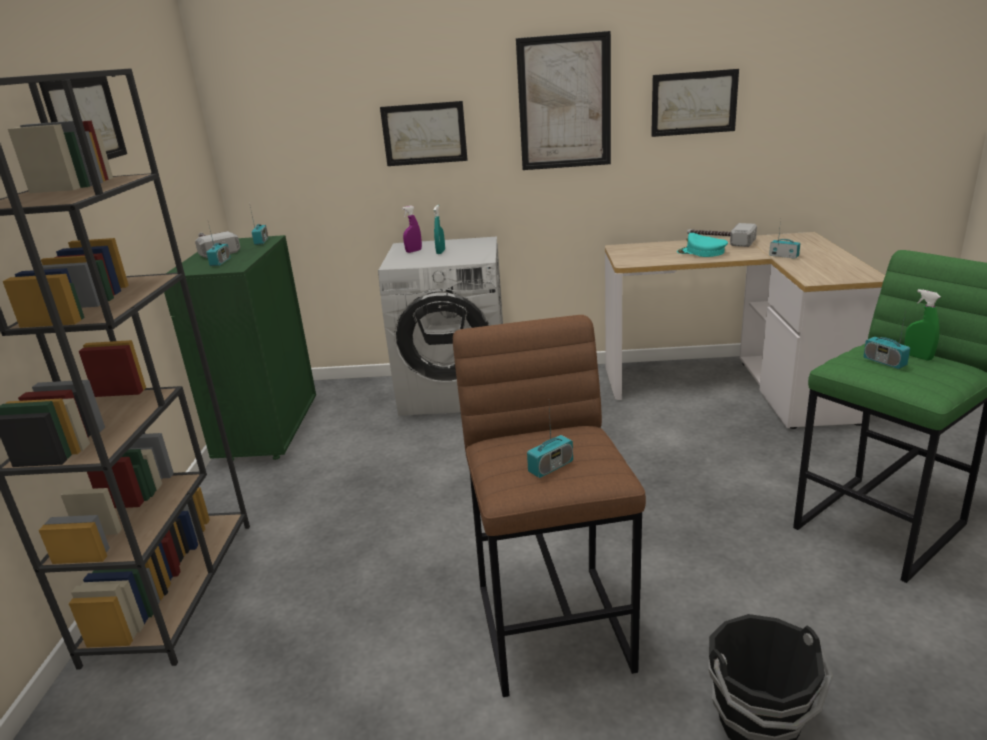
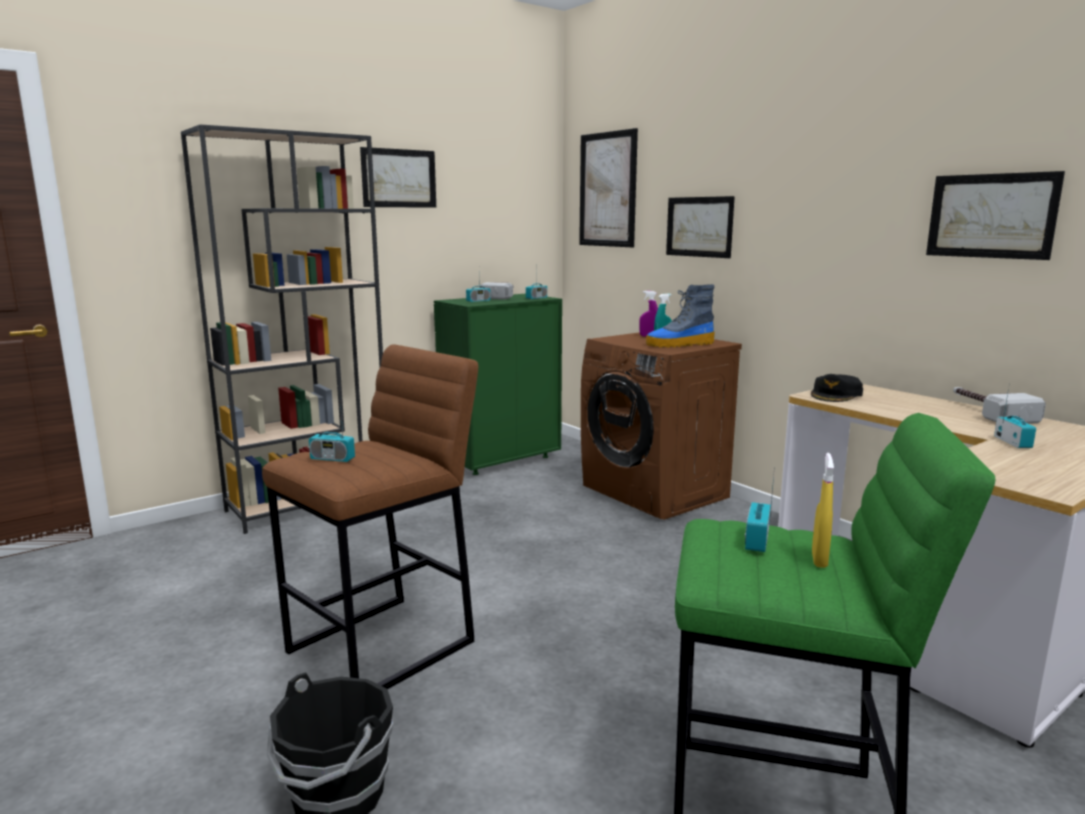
camera: 50 degrees right, 10 degrees down
white washing machine [378,237,503,416] -> brown washing machine [581,332,742,520]
picture [516,31,611,170] -> picture moved to [579,128,638,247]
turquoise cap [677,233,728,257] -> none
green spray bottle [904,289,941,361] -> yellow spray bottle [812,453,834,568]
none -> boot [646,284,715,348]
none -> black cap [811,374,863,402]

